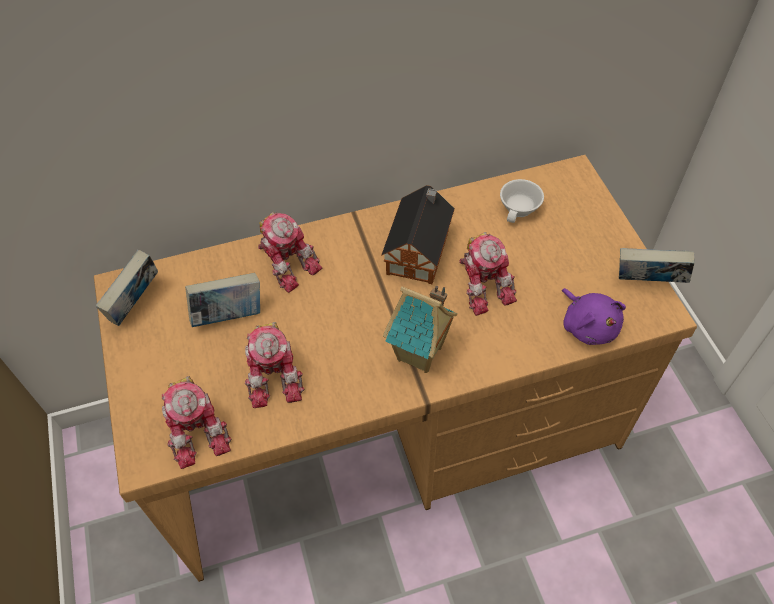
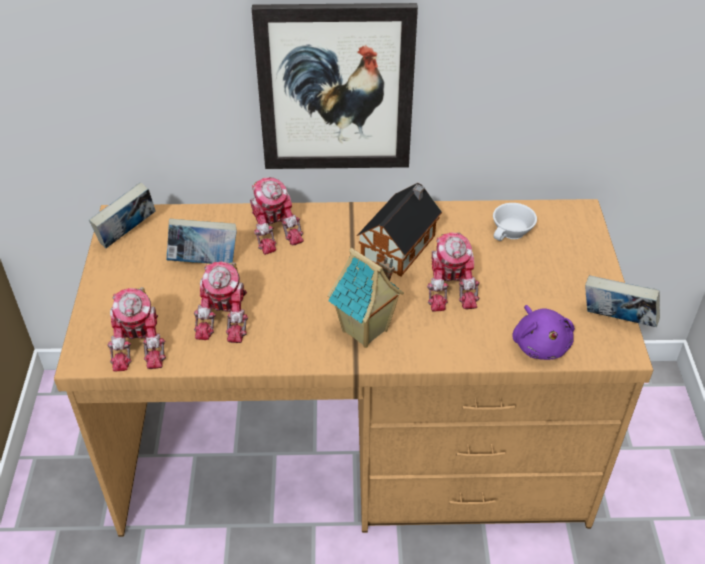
camera: 15 degrees right, 10 degrees down
none -> picture [252,3,418,169]

